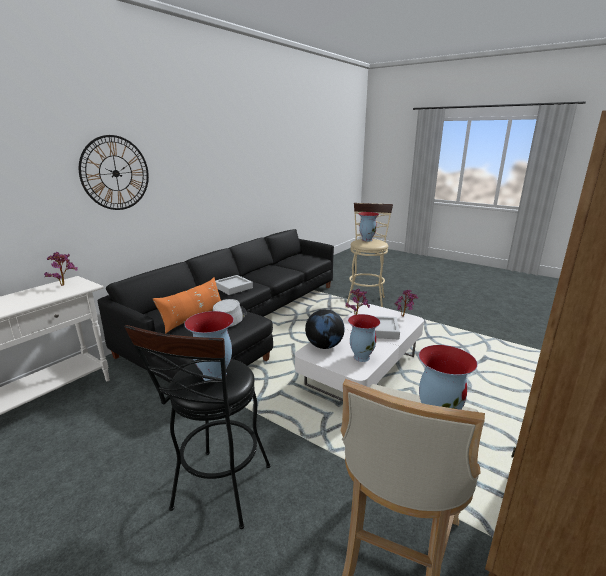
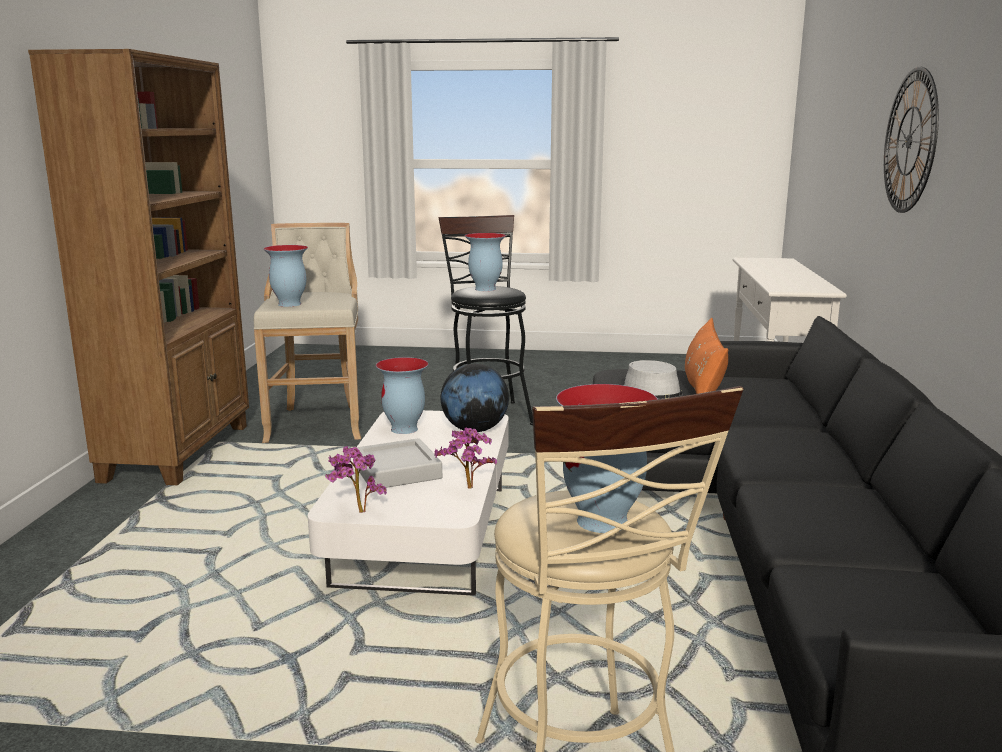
camera: 150 degrees right, 5 degrees down
potted plant [44,252,78,286] -> none
grey tray [215,275,253,295] -> none

